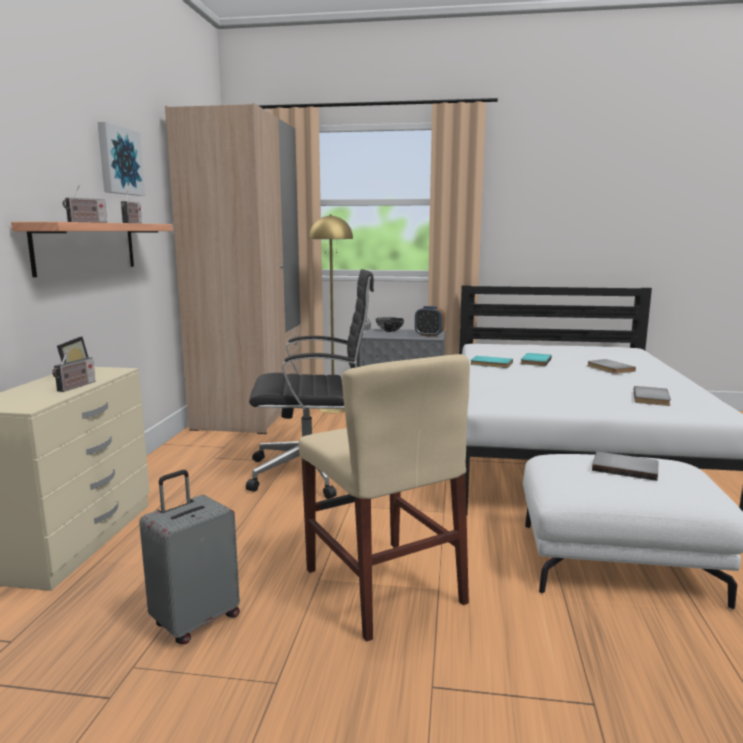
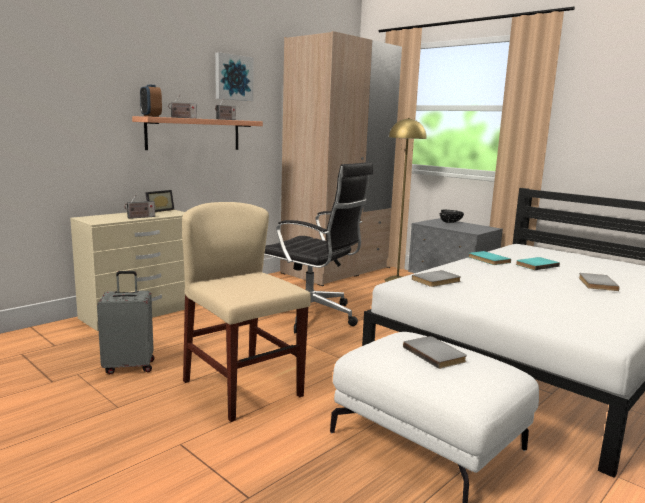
camera: 35 degrees right, 0 degrees up
beige chair [299,354,470,642] -> beige chair turned 135 degrees clockwise [182,202,311,422]
alarm clock [415,306,445,337] -> alarm clock moved to [140,85,162,117]
grey book [634,386,671,406] -> grey book moved to [412,270,461,287]

